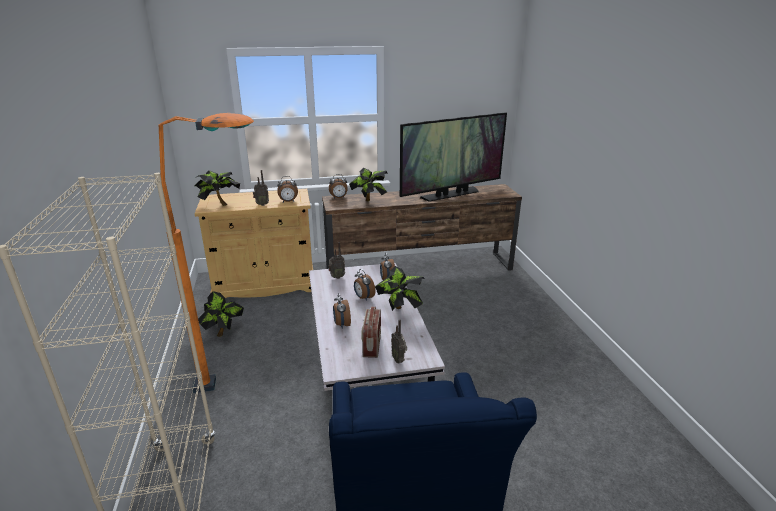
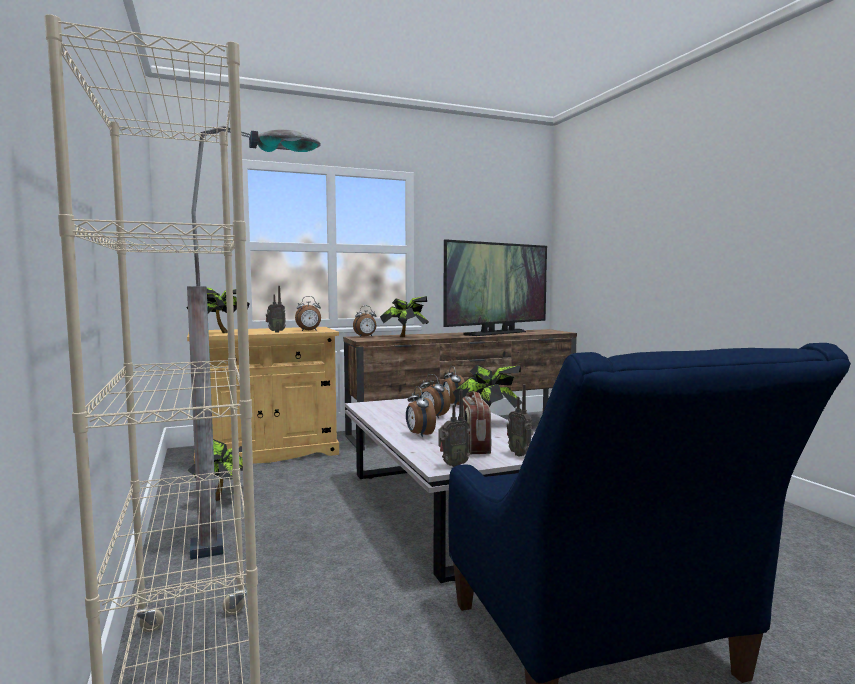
camera: 10 degrees left, 20 degrees down
orange floor lamp [159,113,254,393] -> grey floor lamp [187,126,321,560]
radio [328,242,345,279] -> radio moved to [438,390,470,467]

